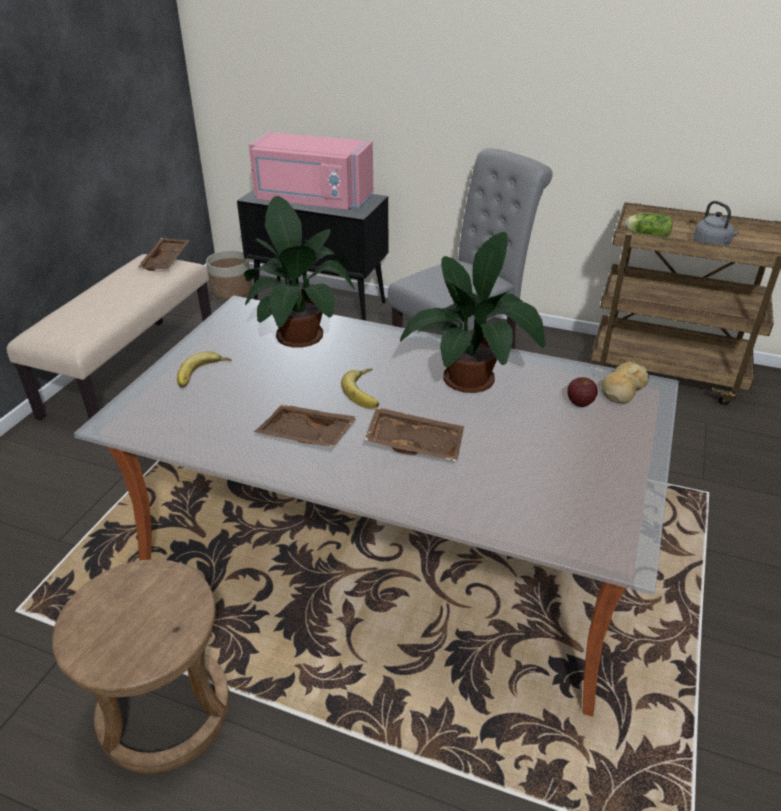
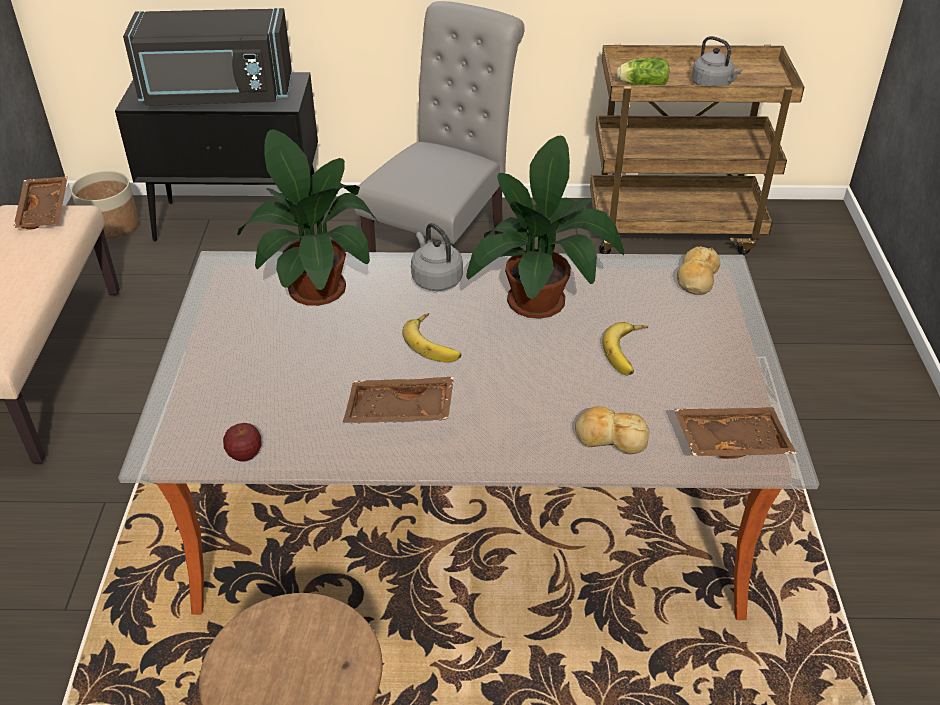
camera: 20 degrees left, 5 degrees up
banana [177,351,231,388] -> banana moved to [603,322,649,375]
pink microwave [249,132,373,210] -> black microwave [123,8,292,106]
brown tray [365,407,464,462] -> brown tray moved to [674,407,797,458]
apple [567,377,598,407] -> apple moved to [223,423,261,461]
none -> grey kettle [411,223,463,291]
none -> bread [575,406,649,454]

